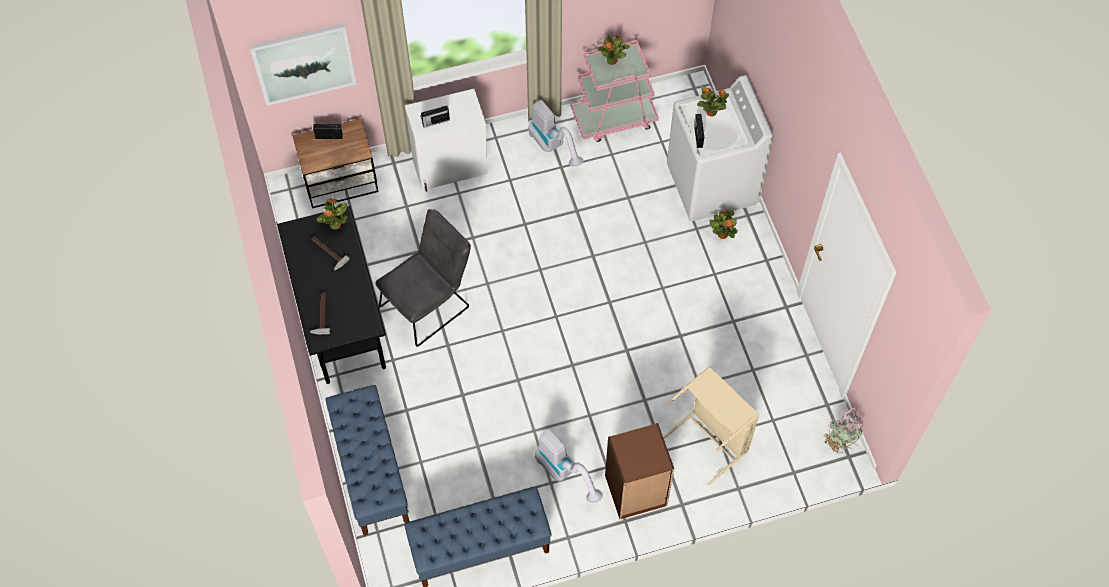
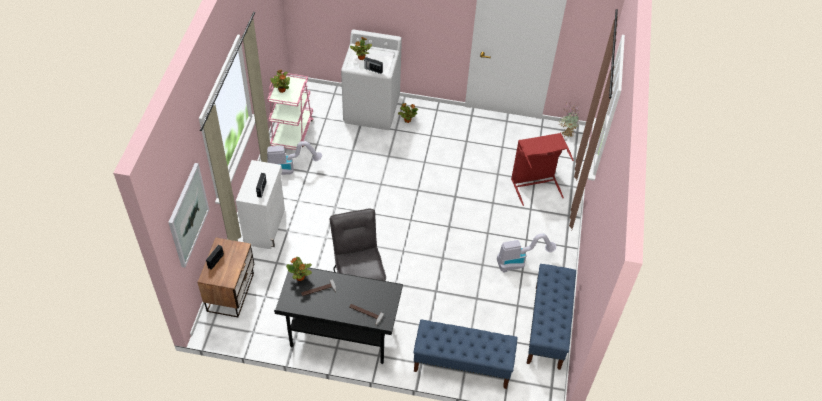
camera: 65 degrees left, 10 degrees down
brown bookcase [605,423,674,519] -> none
beige laundry basket [663,366,759,485] -> red laundry basket [511,133,574,206]

